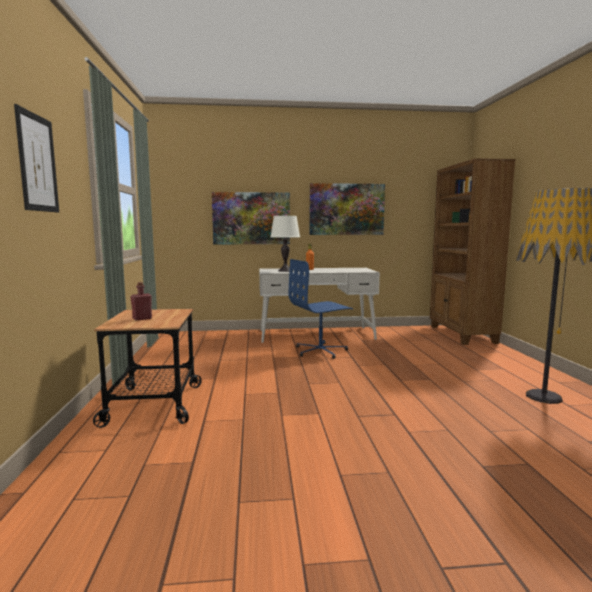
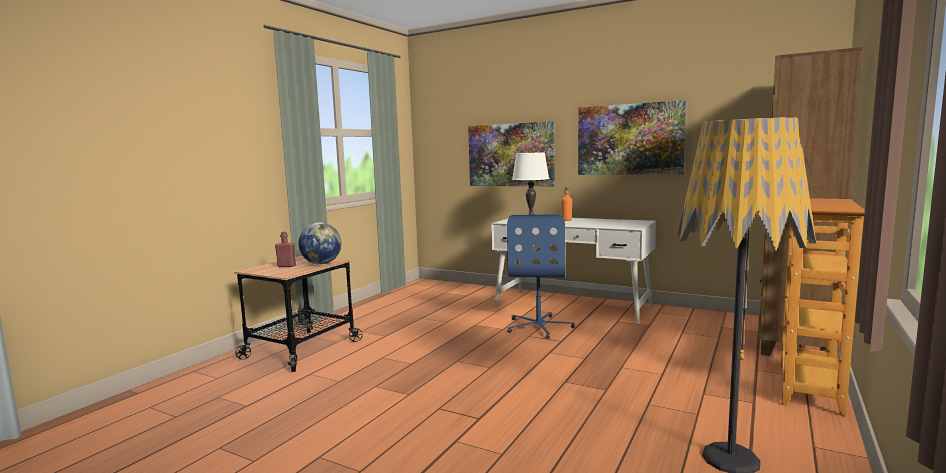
camera: 35 degrees right, 0 degrees up
picture [14,104,59,212] -> none
blue office chair [289,259,353,359] -> blue office chair turned 90 degrees counterclockwise [507,215,575,339]
none -> globe [298,223,342,264]
none -> bookcase [780,198,865,417]

